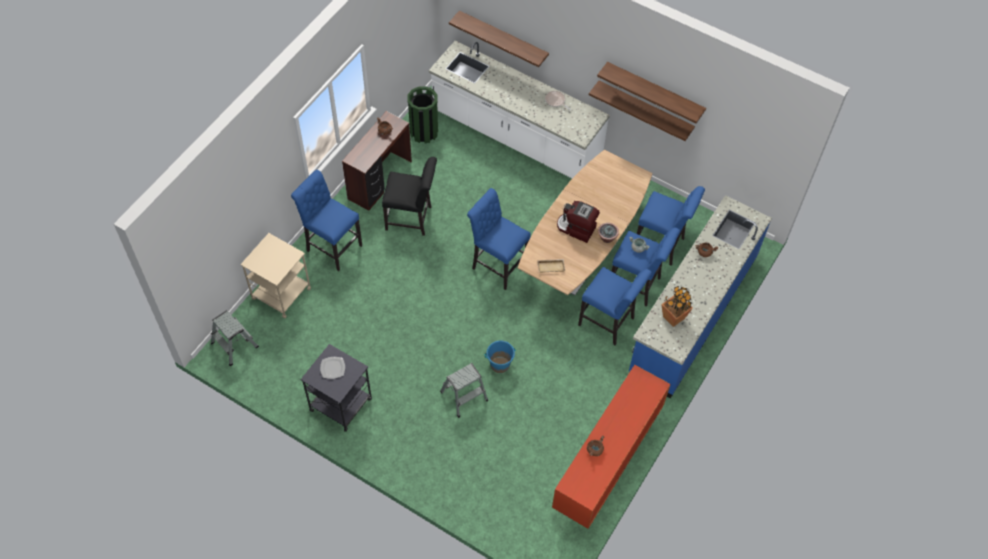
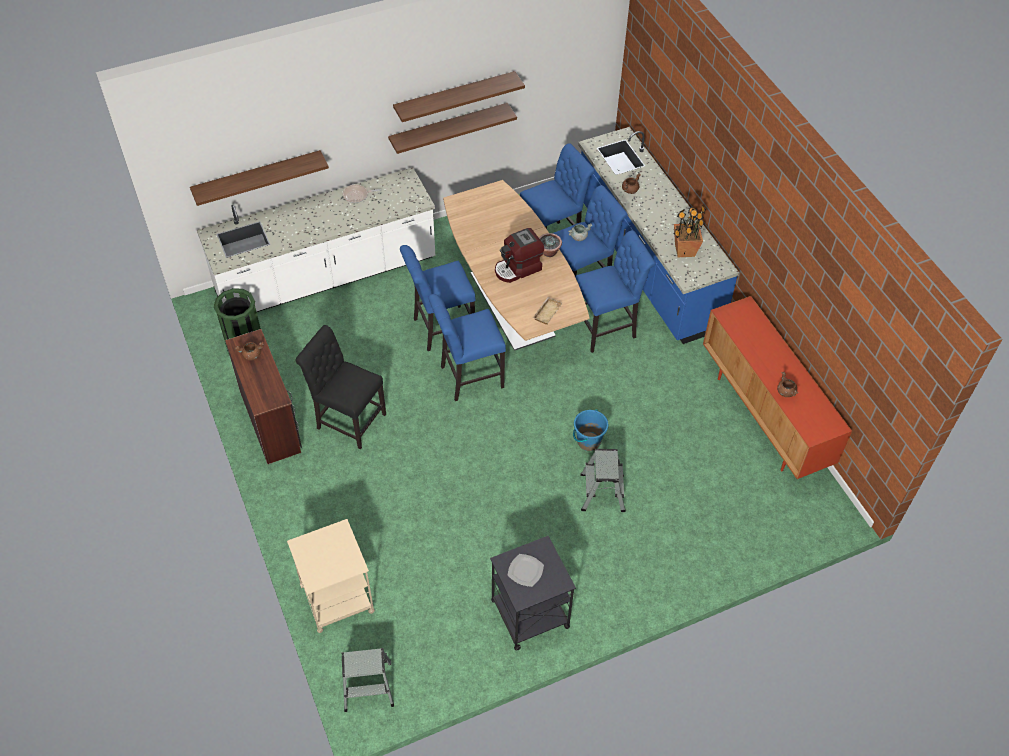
camera: 55 degrees left, 5 degrees down
blue stool [291,170,362,271] -> blue stool moved to [400,245,476,351]
black chair [382,157,437,236] -> black chair turned 105 degrees counterclockwise [296,325,386,450]

